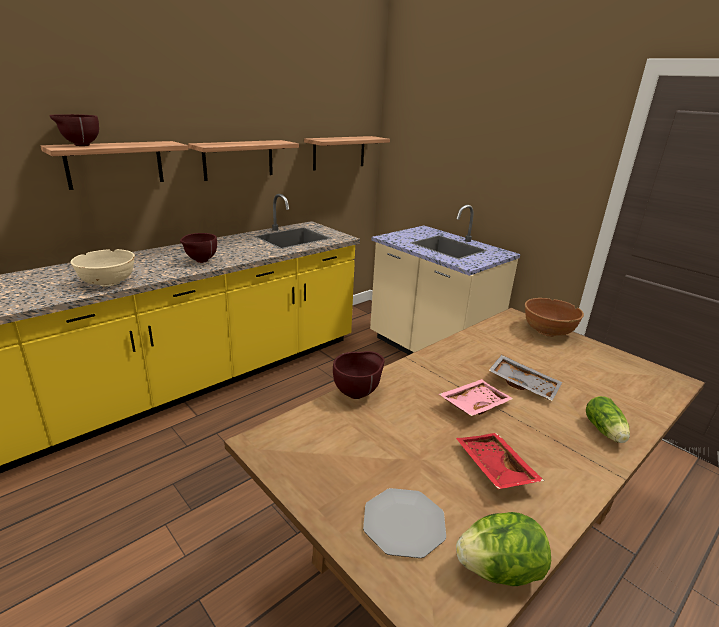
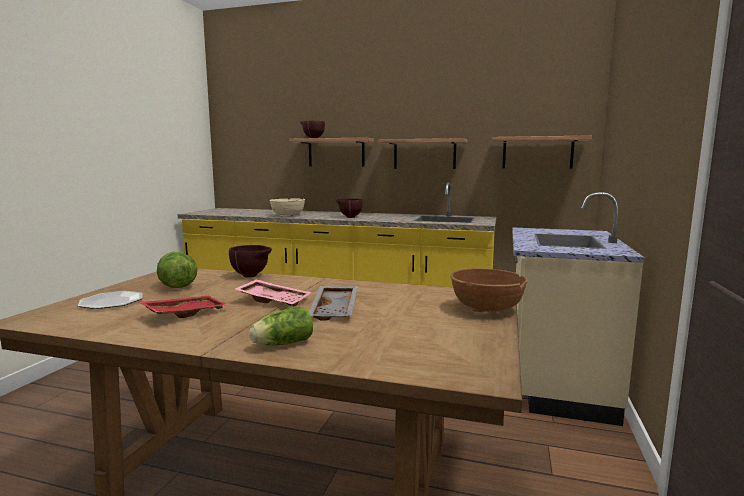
camera: 60 degrees right, 15 degrees down
lettuce [456,512,551,586] -> lettuce moved to [157,252,197,288]

